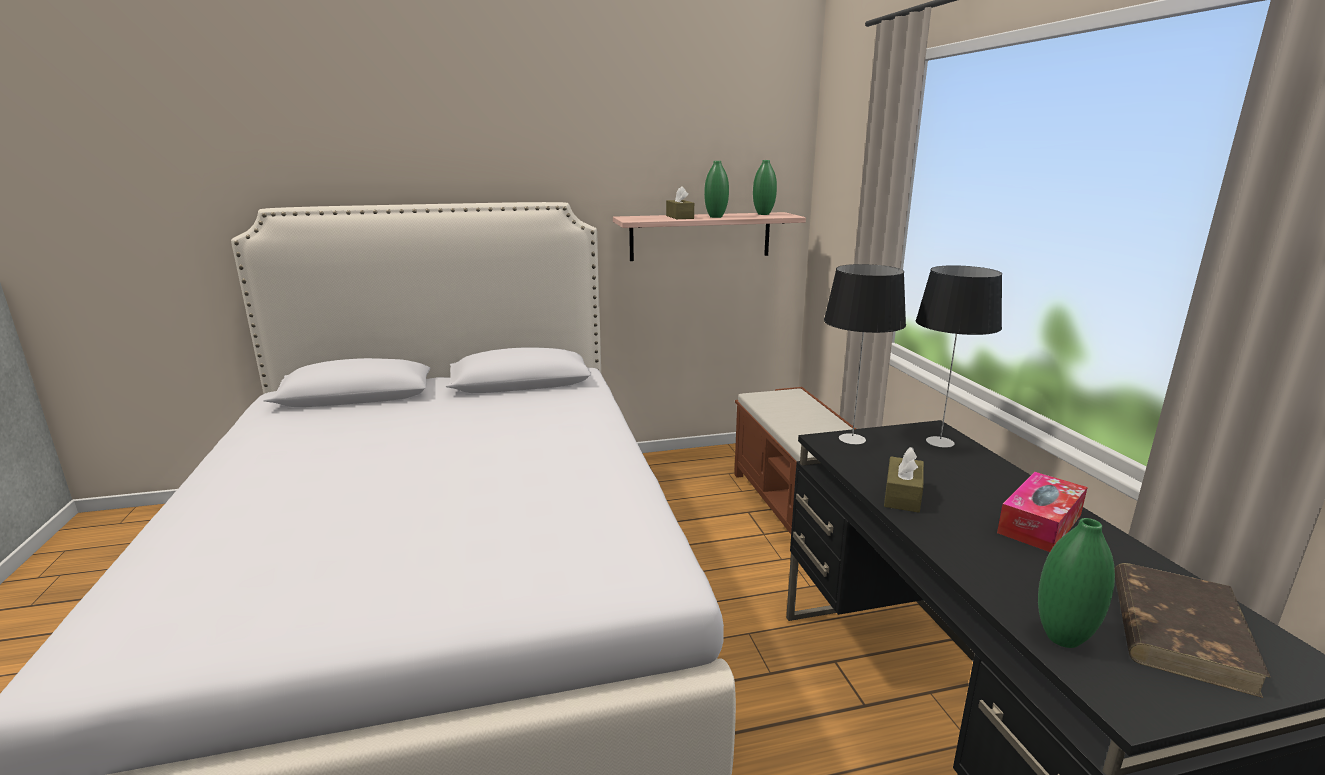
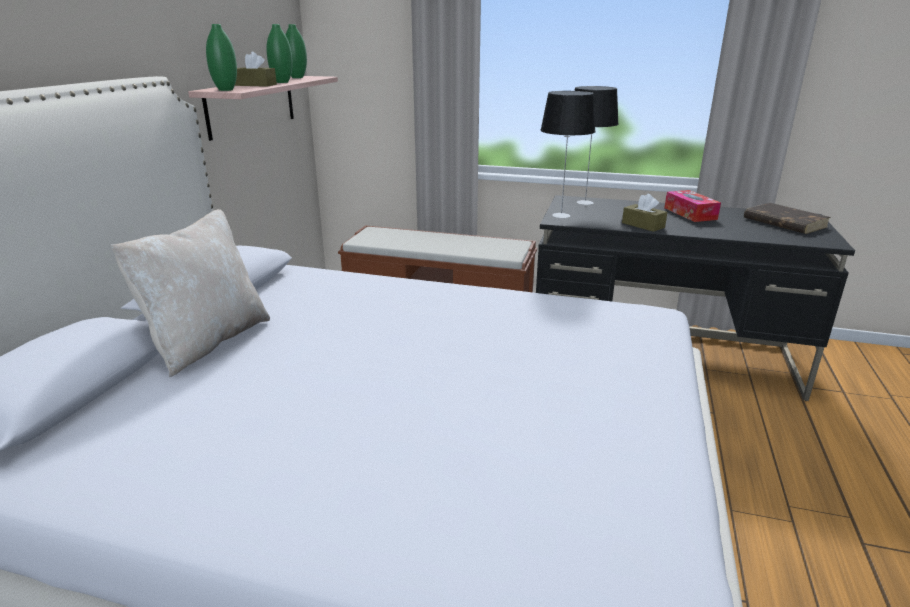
camera: 60 degrees left, 5 degrees up
green vase [1038,518,1115,648] -> green vase moved to [206,24,237,91]
none -> beige pillow [111,209,270,377]

